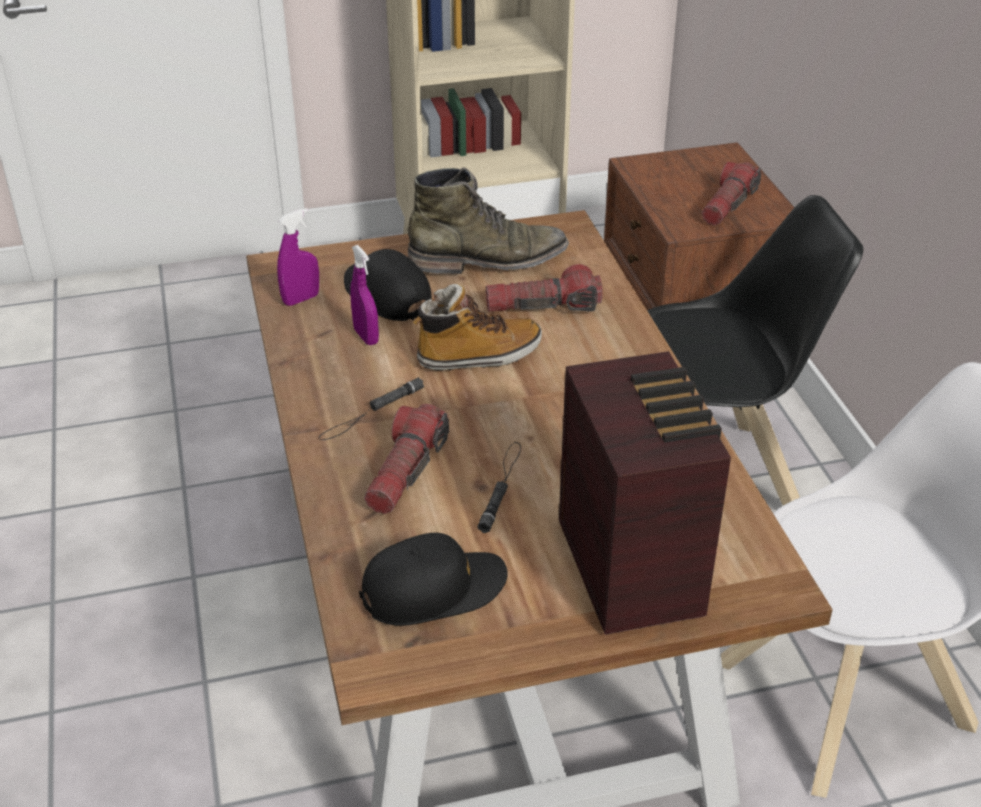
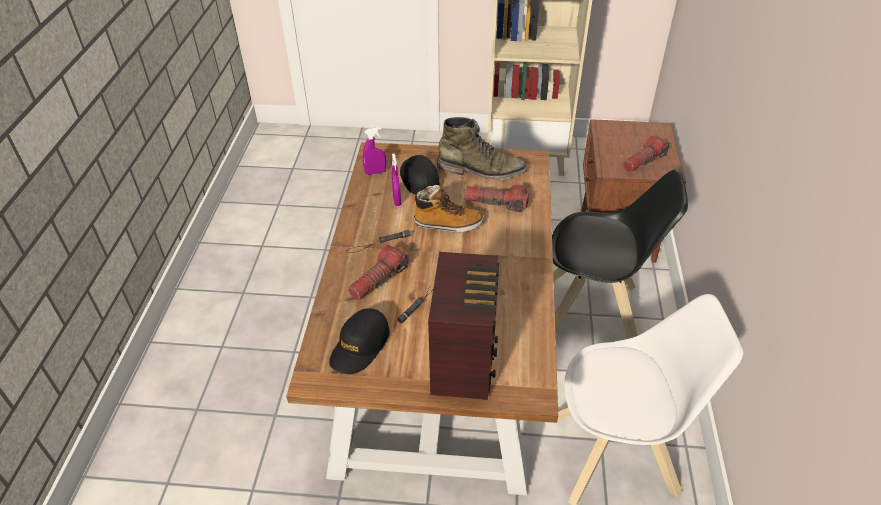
camera: 20 degrees right, 5 degrees up
black cap [359,533,508,626] -> black cap turned 120 degrees clockwise [329,308,390,374]

